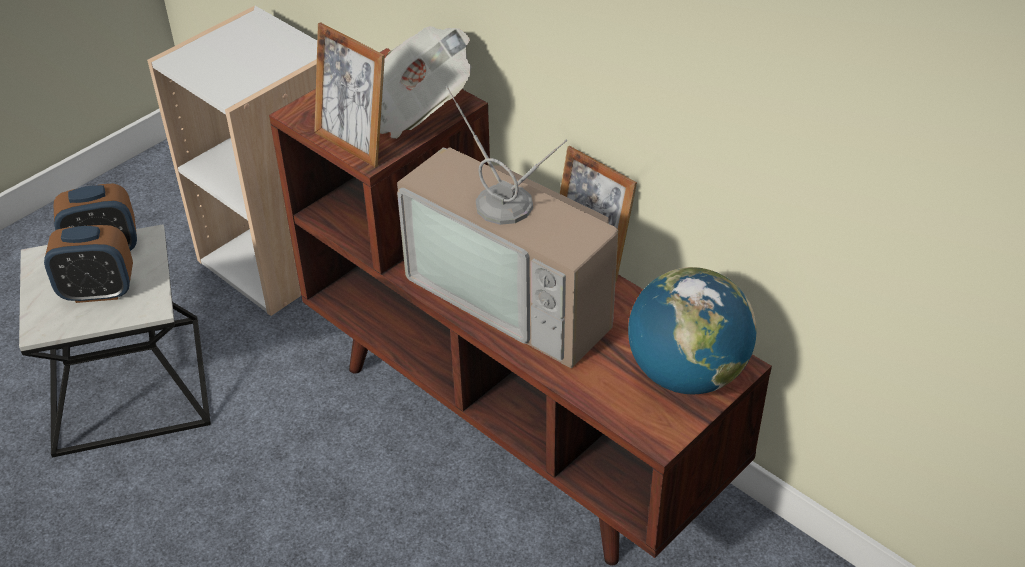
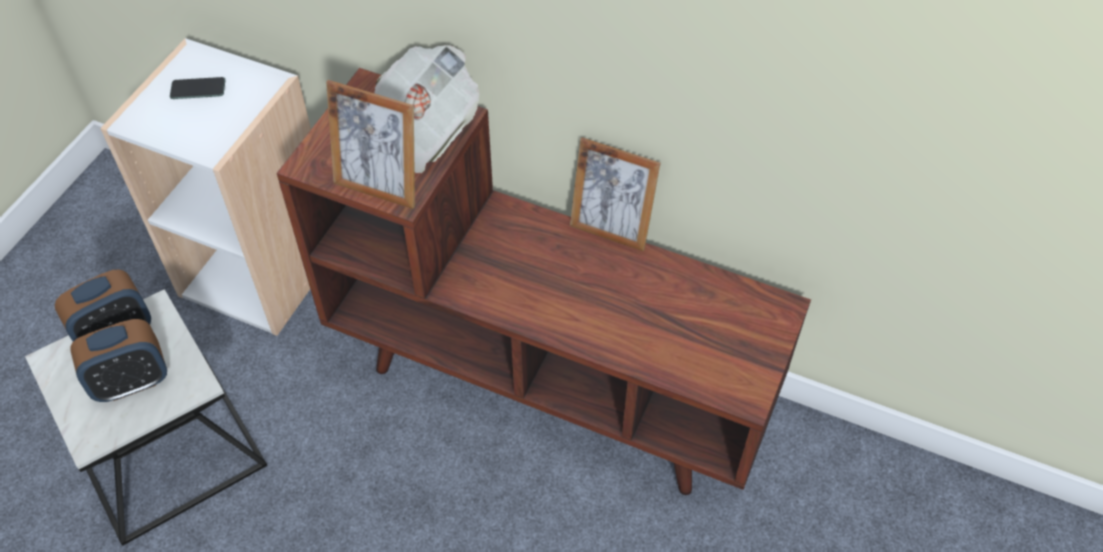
camera: 20 degrees left, 10 degrees up
television [397,85,618,368] -> none
globe [628,267,756,394] -> none
none -> phone [170,77,225,99]

